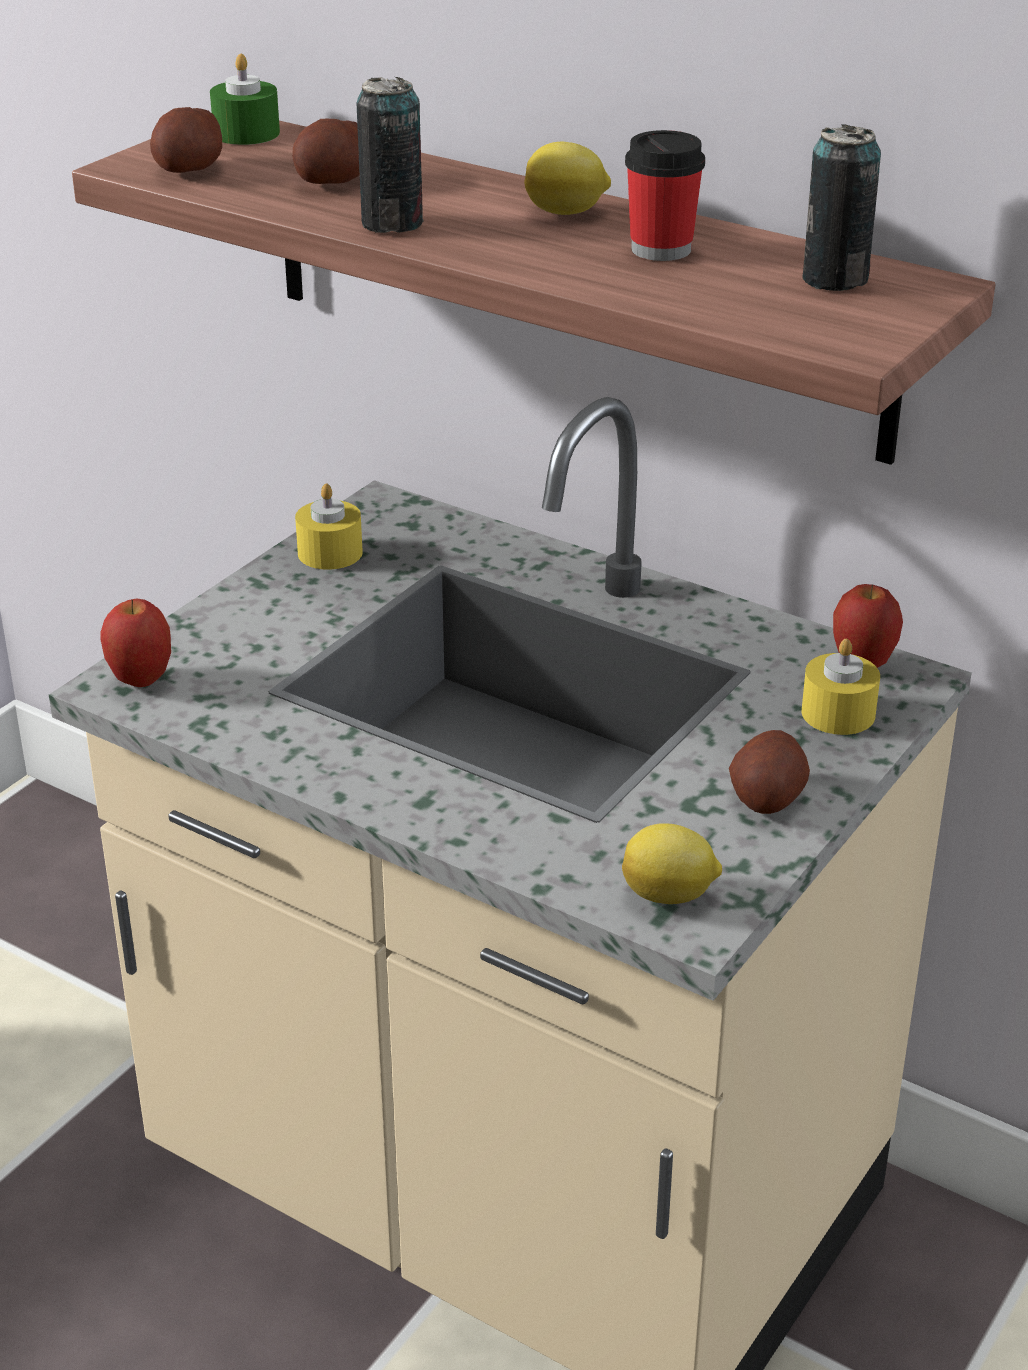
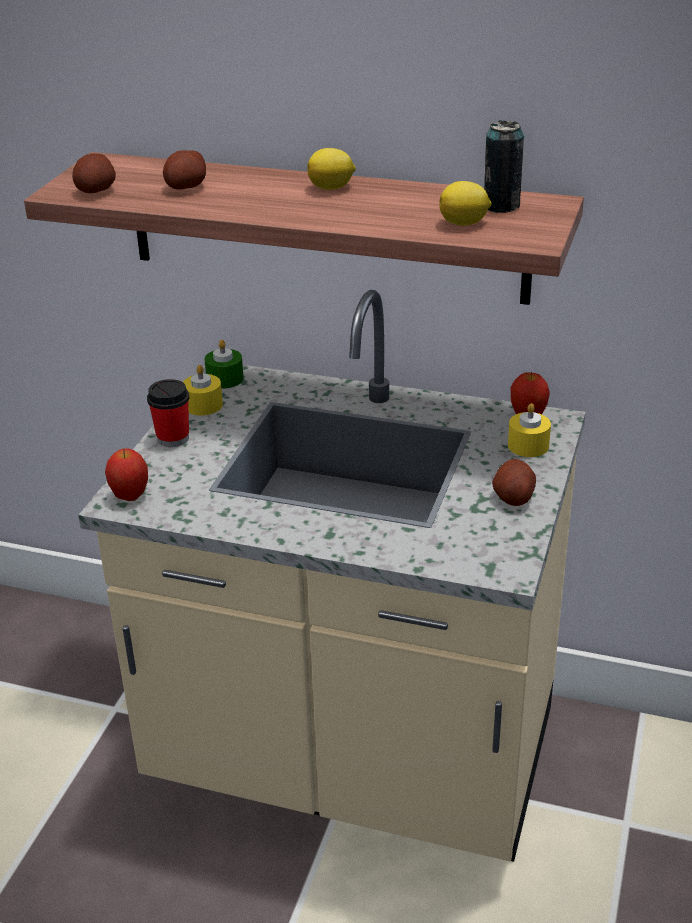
camera: 15 degrees left, 0 degrees up
green candle [210,54,280,145] -> green candle moved to [205,339,244,389]
can [356,77,424,233] -> none
lemon [622,823,722,904] -> lemon moved to [439,181,492,226]
cup [625,130,705,261] -> cup moved to [147,379,189,447]

